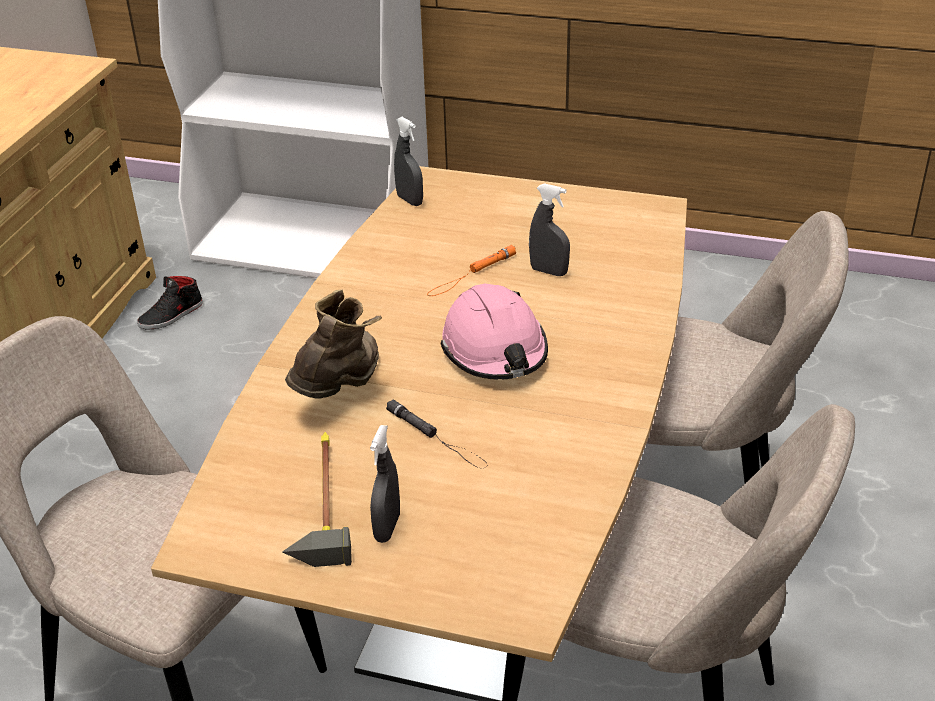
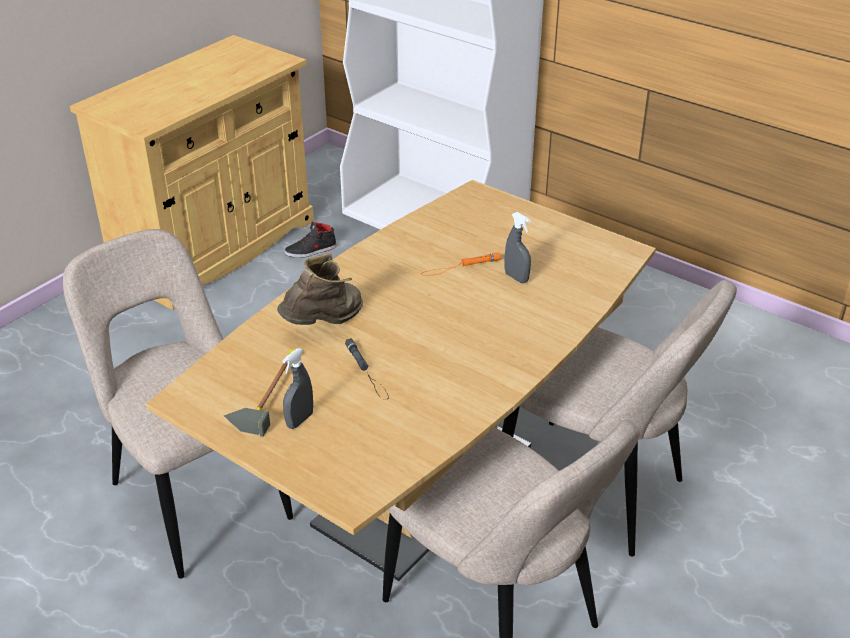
camera: 20 degrees right, 0 degrees up
grey spray bottle [394,117,423,206] -> none
pink hard hat [441,284,548,380] -> none

